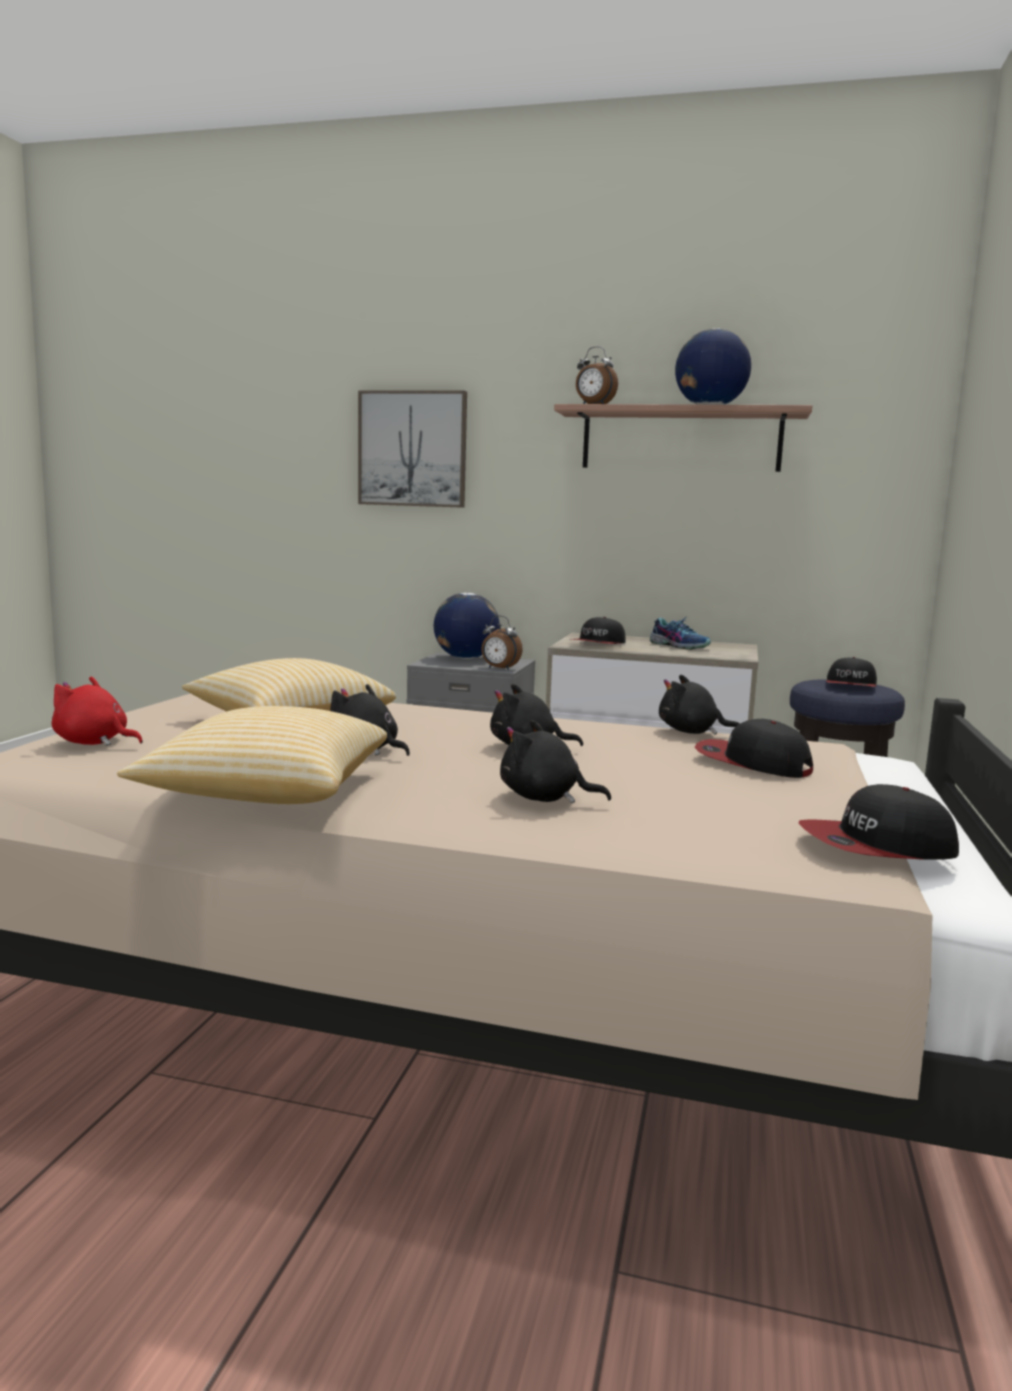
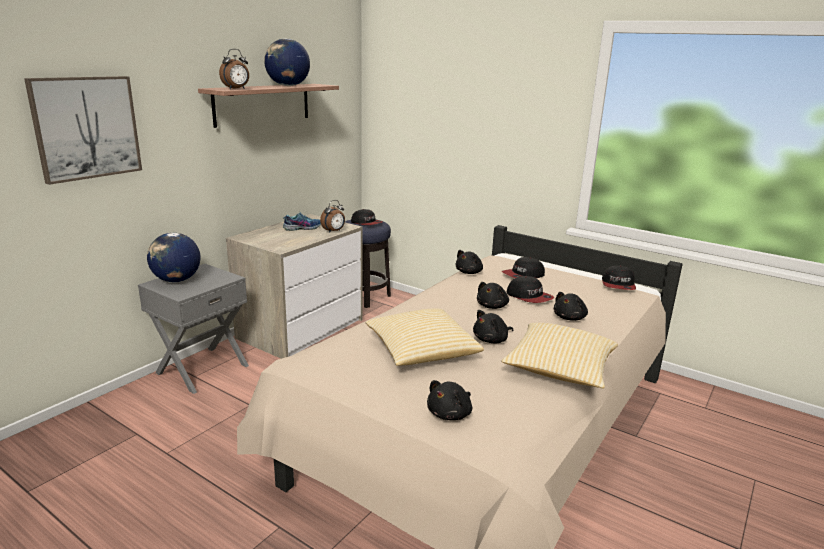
camera: 70 degrees left, 10 degrees up
red plush toy [52,676,143,746] -> black plush toy [427,380,472,420]
alarm clock [481,615,523,670] -> alarm clock moved to [320,200,345,233]
cap [570,617,626,644] -> cap moved to [507,276,554,303]

